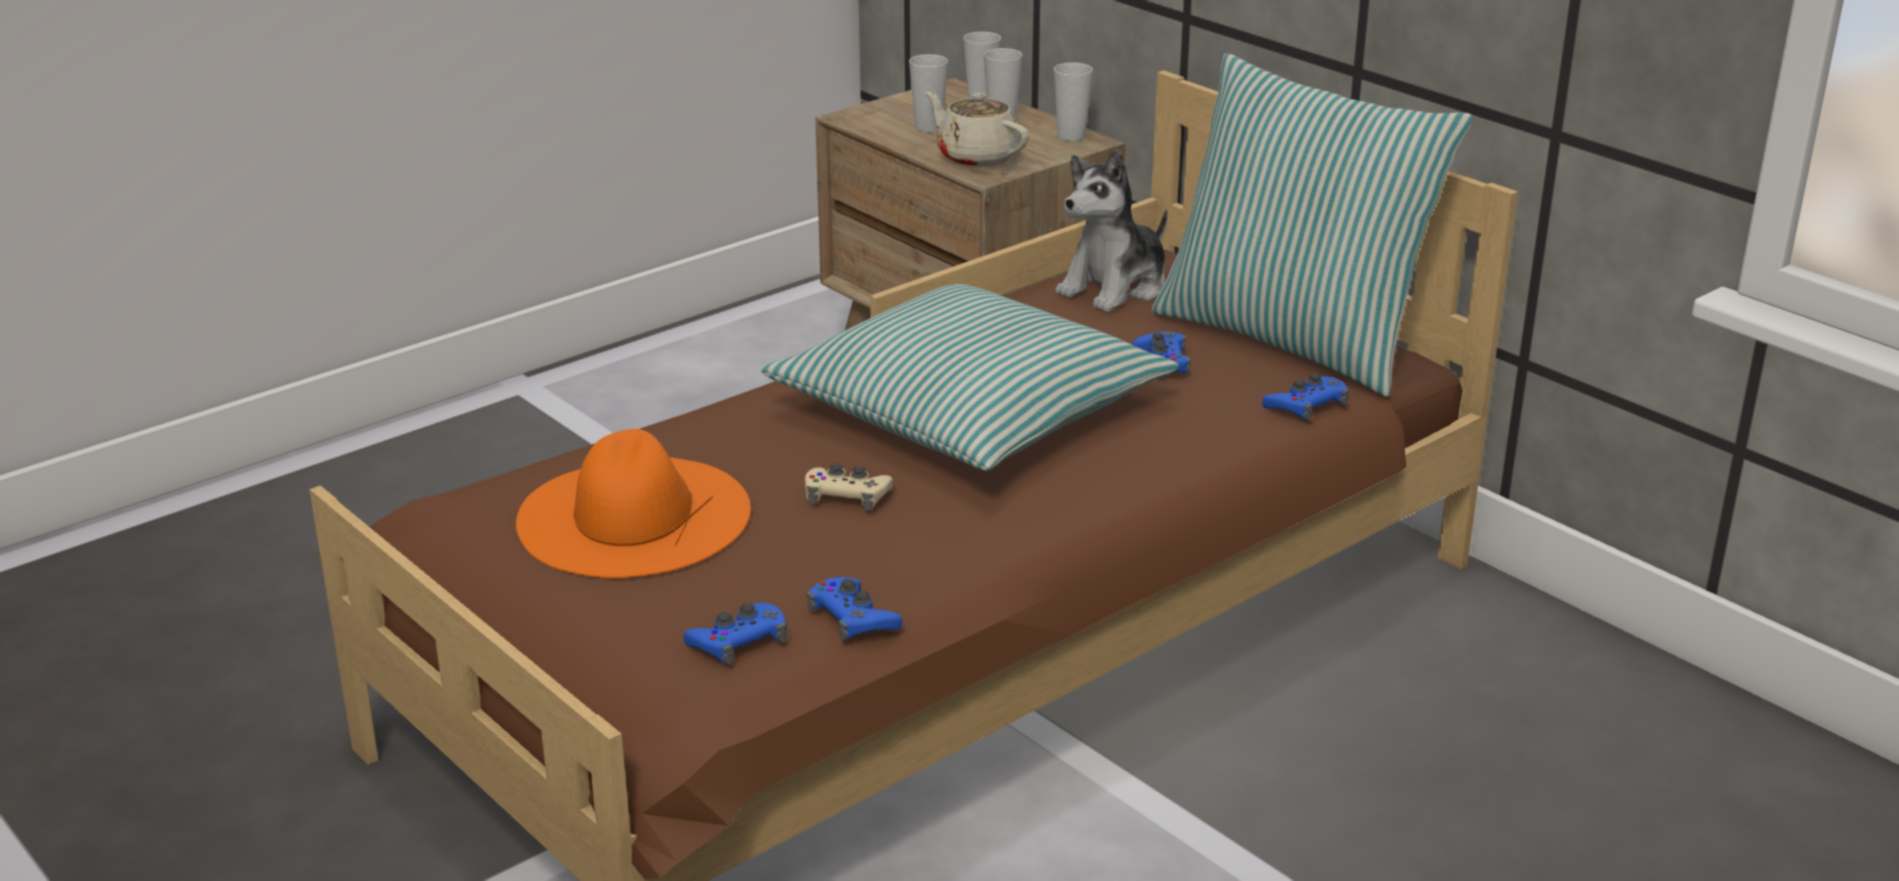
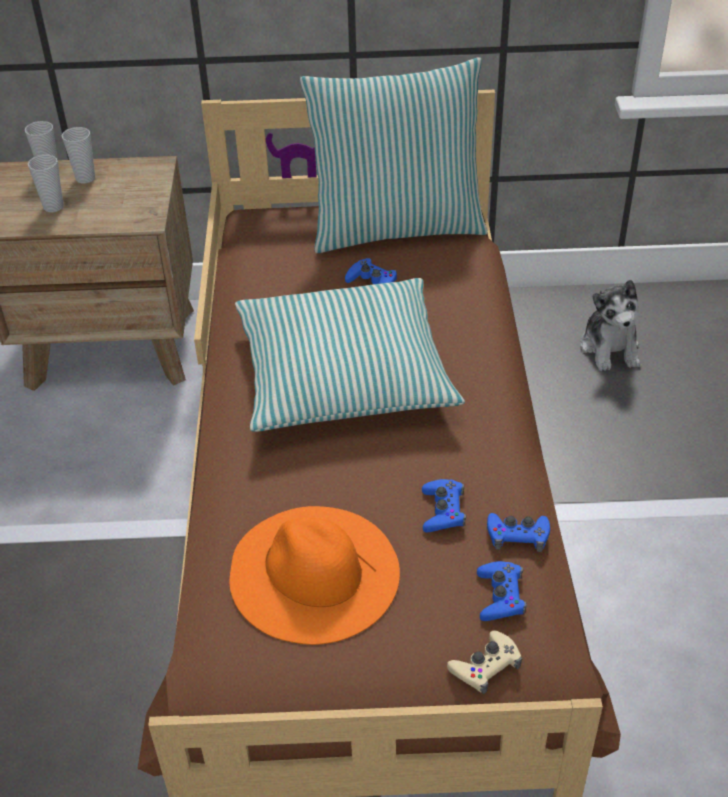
camera: 50 degrees left, 15 degrees up
beige game controller [805,463,893,511] -> beige game controller moved to [447,630,522,694]
beige teapot [925,91,1029,167] -> none
cup [1054,62,1093,141] -> none
plush toy [1056,150,1167,312] -> plush toy moved to [581,280,640,371]
blue game controller [1262,374,1350,421] -> blue game controller moved to [422,479,466,532]

